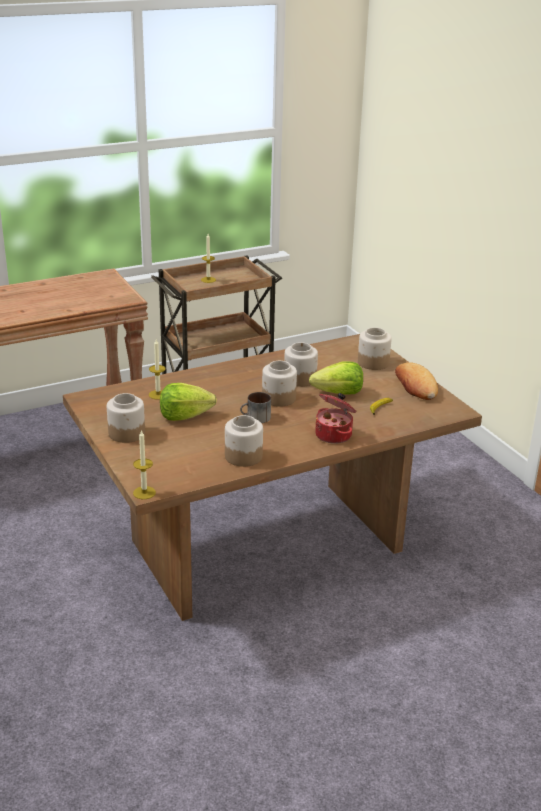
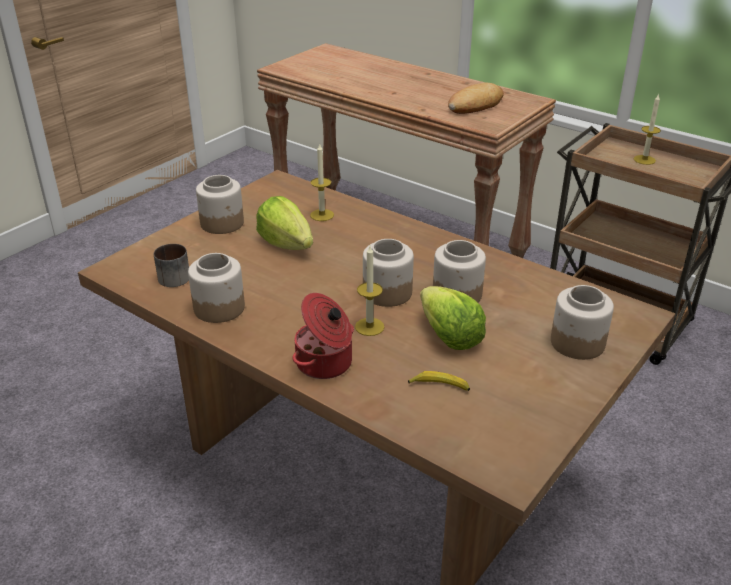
camera: 65 degrees right, 5 degrees up
candle [133,430,156,499] -> candle moved to [355,246,385,336]
mug [240,392,271,423] -> mug moved to [154,244,189,287]
bread [395,362,438,400] -> bread moved to [448,83,504,114]

